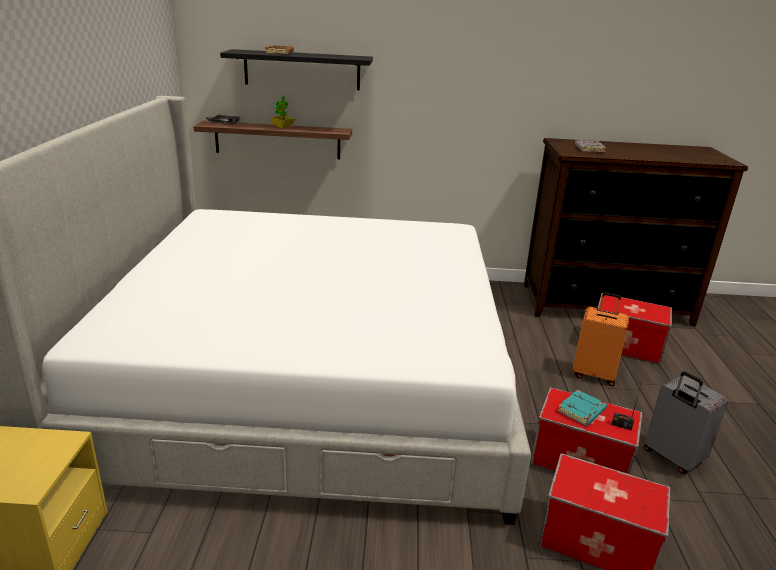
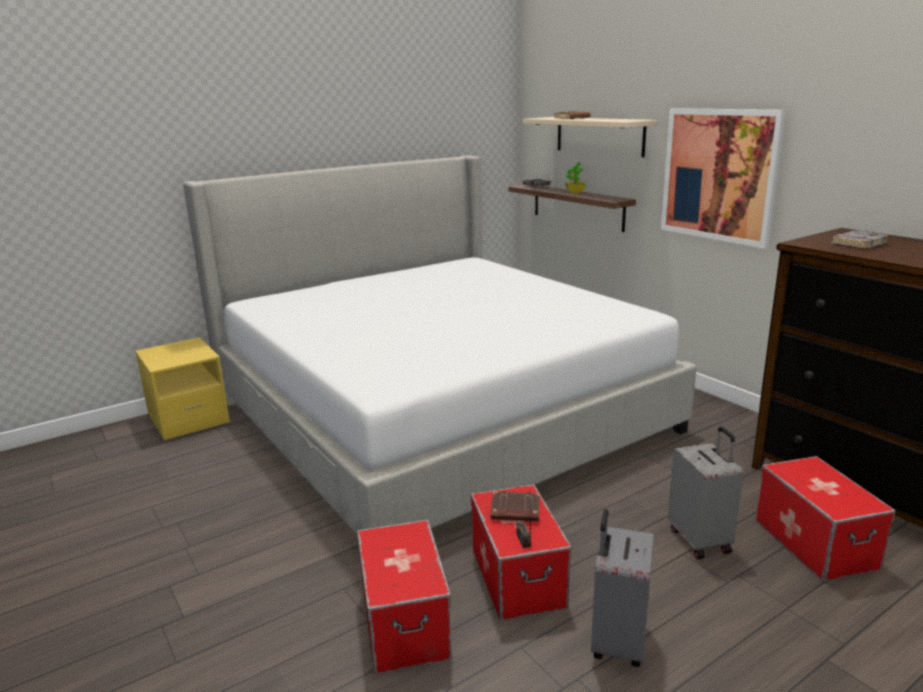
camera: 55 degrees right, 5 degrees down
black shelf [220,49,373,90] -> beige shelf [522,117,657,157]
turquoise book [557,390,607,426] -> brown book [491,491,540,522]
orange suitcase [573,292,629,386] -> grey suitcase [668,426,743,559]
none -> picture [661,108,786,249]

